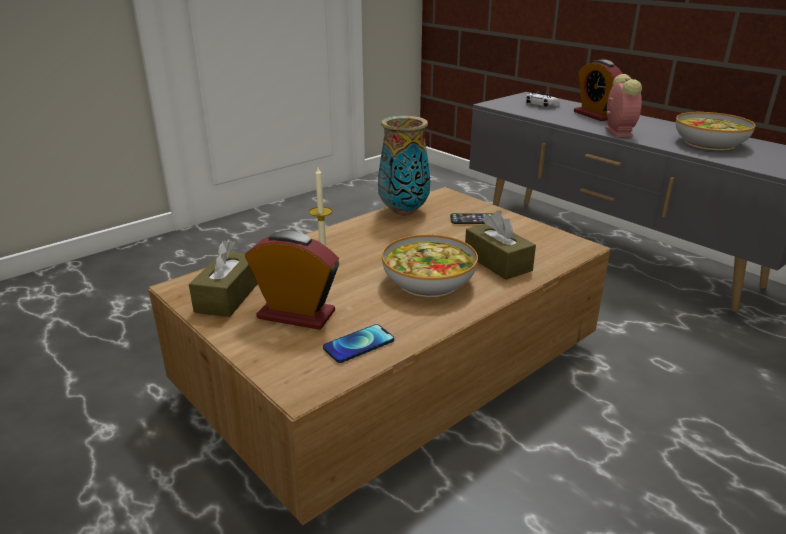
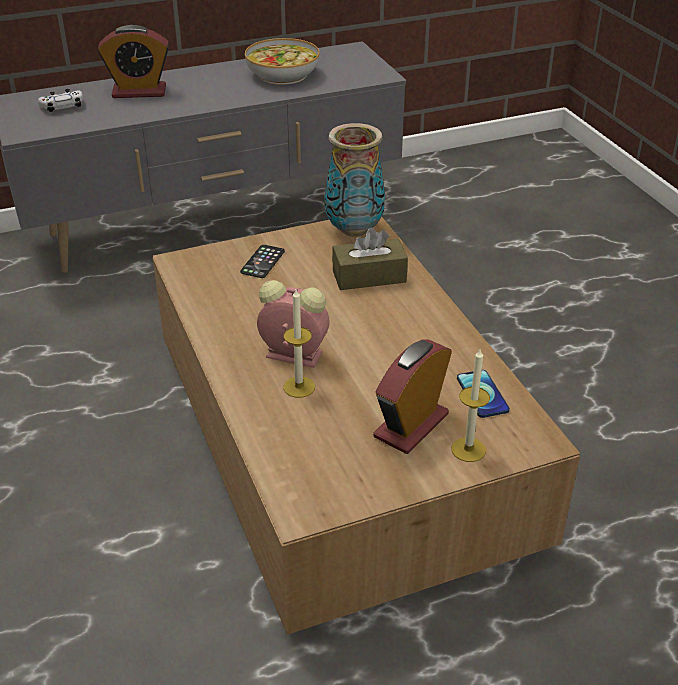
camera: 70 degrees left, 10 degrees up
brown tissue box [189,239,258,317] -> none
vase [378,116,430,215] -> vase moved to [325,123,385,237]
bowl [382,235,478,297] -> none
alarm clock [605,74,642,137] -> alarm clock moved to [257,280,330,368]
none -> candle [451,349,490,462]

